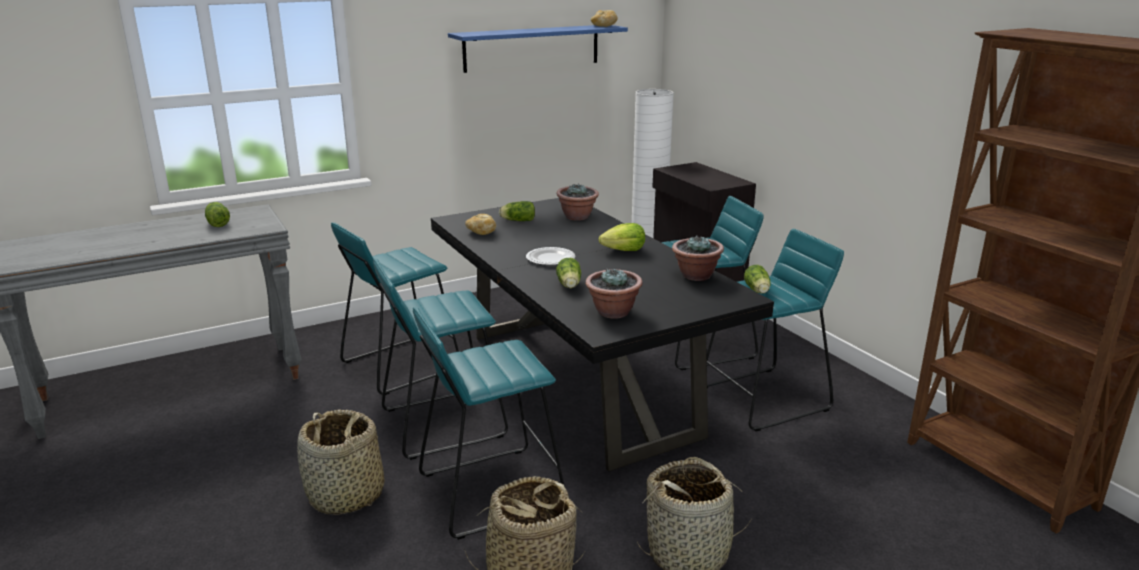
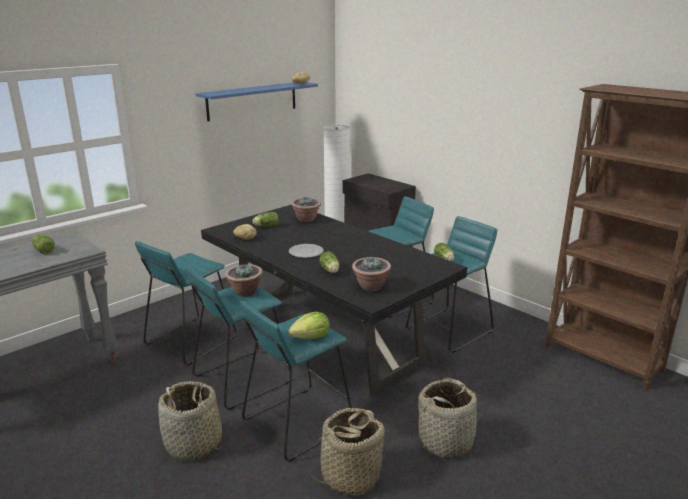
camera: 15 degrees left, 0 degrees up
lettuce [599,223,645,251] -> lettuce moved to [288,312,330,339]
potted plant [672,235,724,281] -> potted plant moved to [225,264,263,297]

